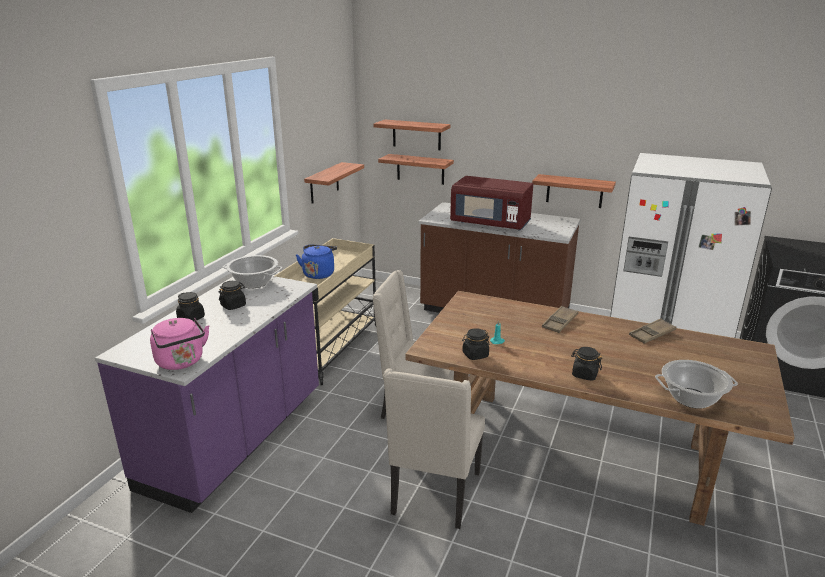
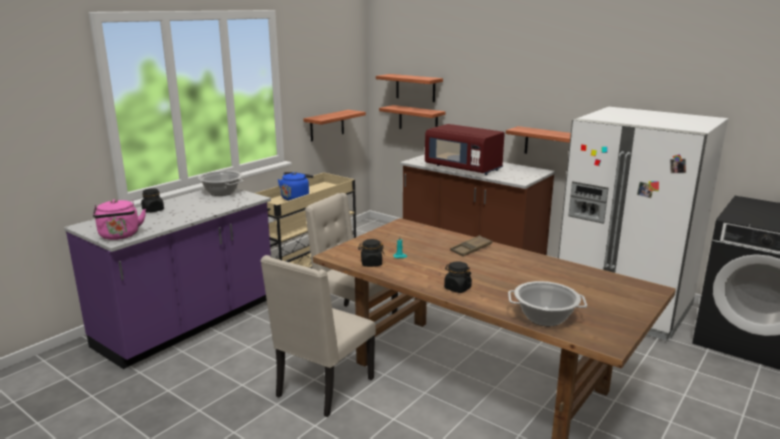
camera: 15 degrees right, 5 degrees down
black jar [219,281,246,310] -> none
brown tray [629,319,677,344] -> none

